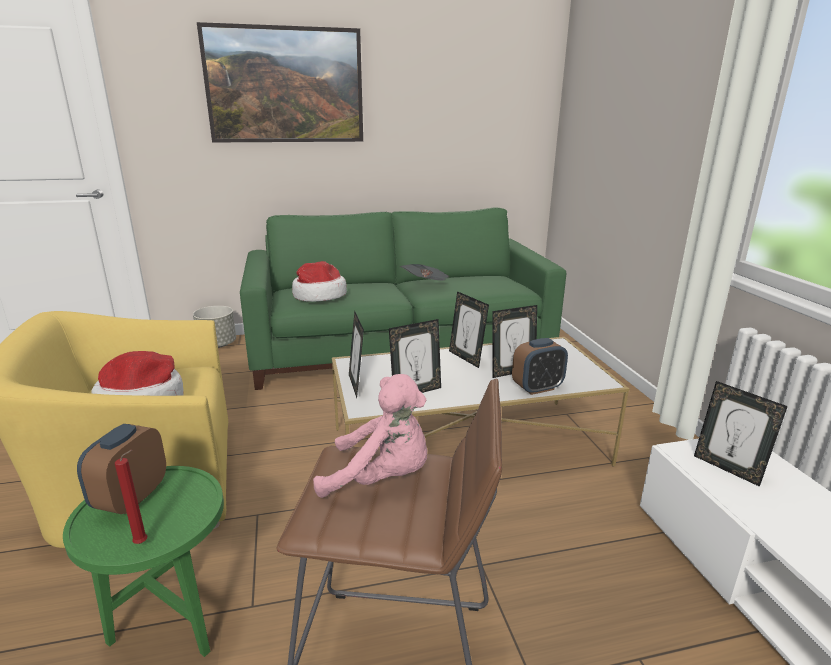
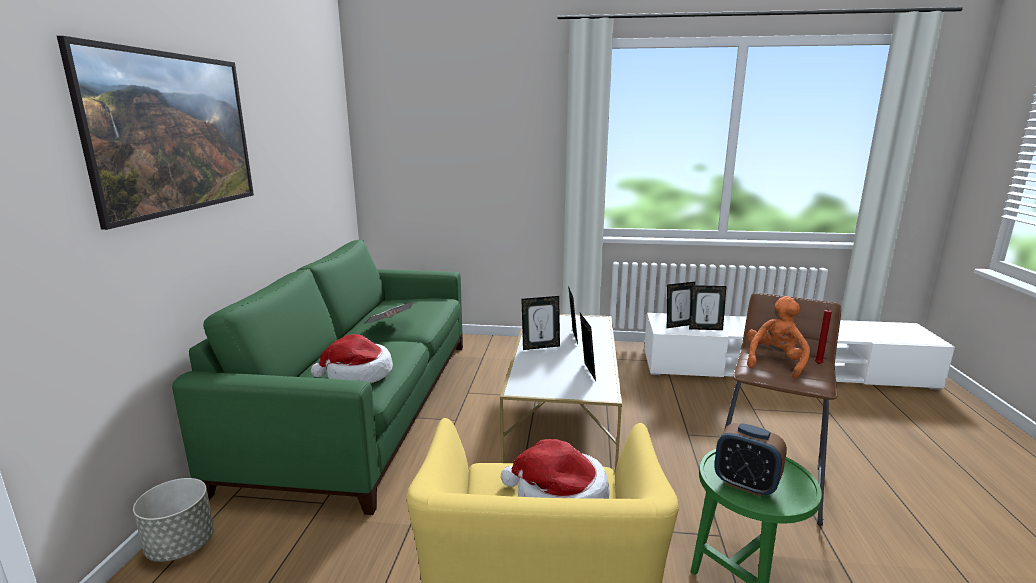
camera: 70 degrees left, 5 degrees down
red candle [115,450,147,544] -> red candle moved to [815,303,832,364]
pink plush toy [313,374,428,498] -> orange plush toy [747,296,810,379]
picture frame [349,311,364,398] -> picture frame moved to [689,285,727,330]
alarm clock [512,338,568,395] -> none

